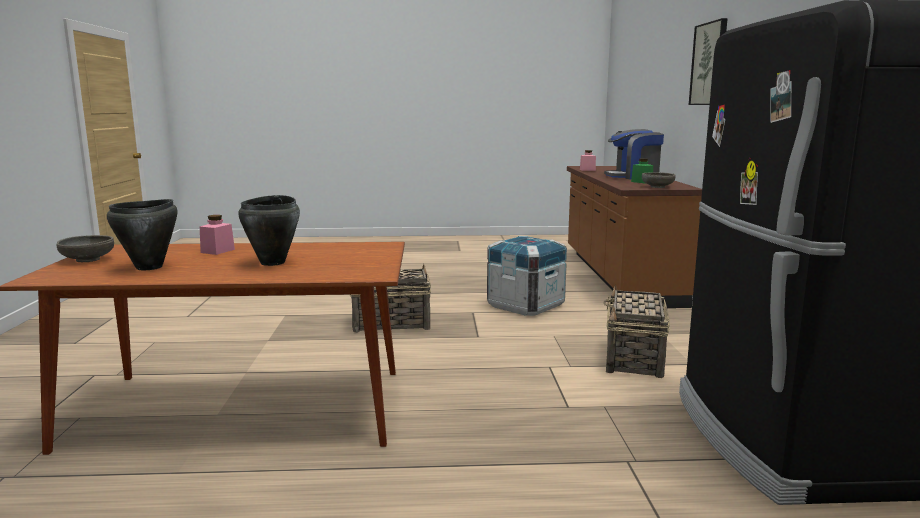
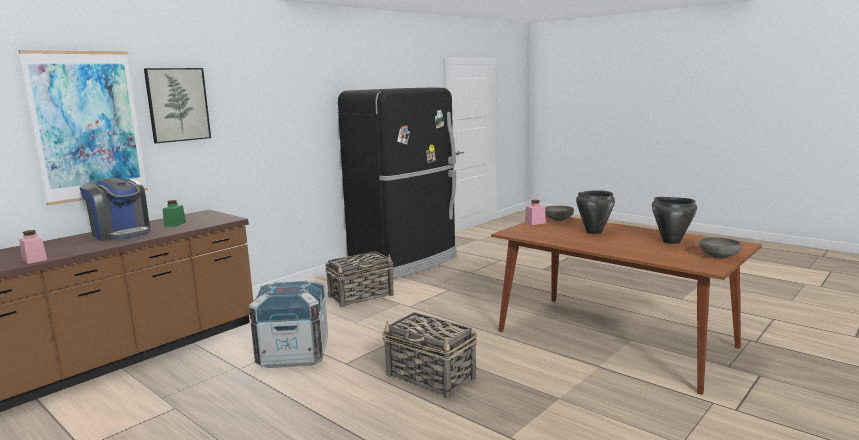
camera: 135 degrees left, 0 degrees up
pink jar [200,215,235,255] -> pink jar moved to [525,200,546,225]
grey bowl [642,172,676,188] -> grey bowl moved to [545,205,574,221]
none -> picture [18,50,148,205]

